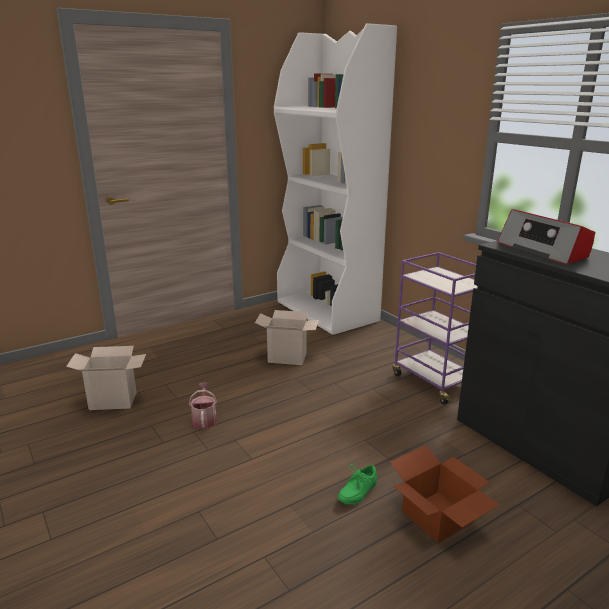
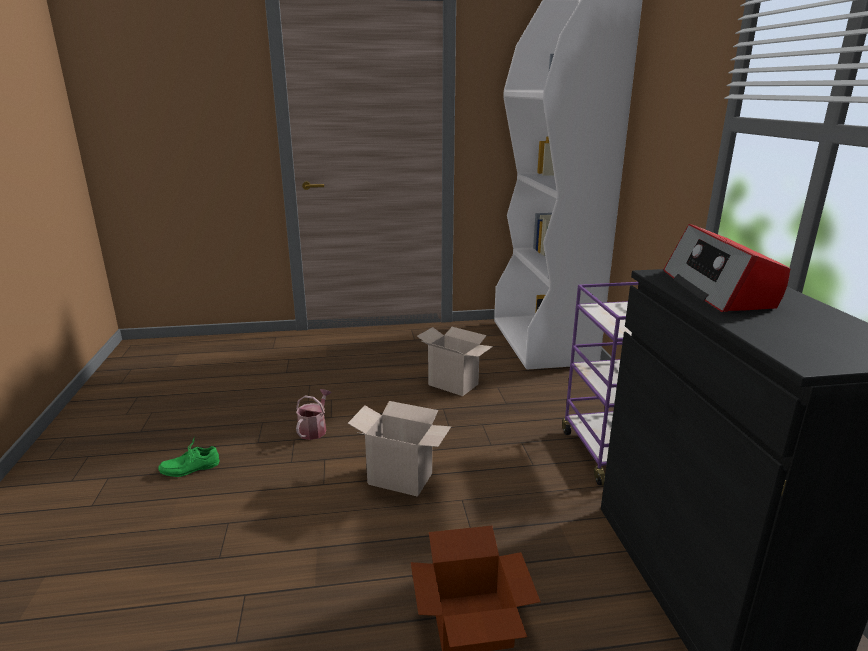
camera: 25 degrees right, 0 degrees up
cardboard box [66,346,146,410] -> cardboard box moved to [348,401,451,497]
green shoe [338,462,377,504] -> green shoe moved to [158,436,220,477]

